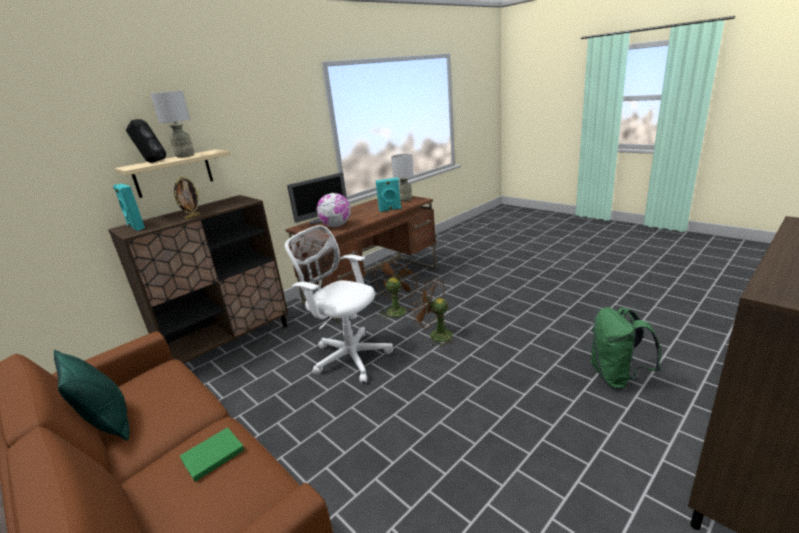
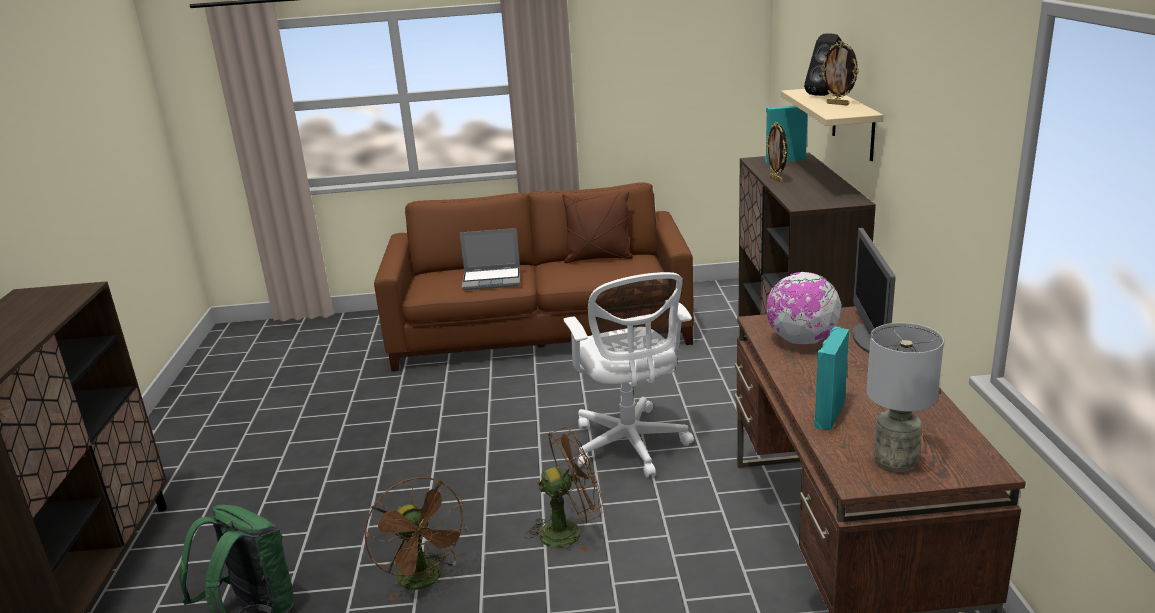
camera: 130 degrees right, 0 degrees up
green pillow [54,350,130,441] -> brown pillow [562,191,633,263]
grey table lamp [151,91,194,158] -> picture frame [820,41,859,105]
green book [180,427,244,482] -> laptop [459,228,520,291]
white office chair [285,225,393,383] -> white office chair turned 90 degrees clockwise [564,272,694,478]
brown fan [374,259,419,320] -> brown fan moved to [364,477,468,601]

